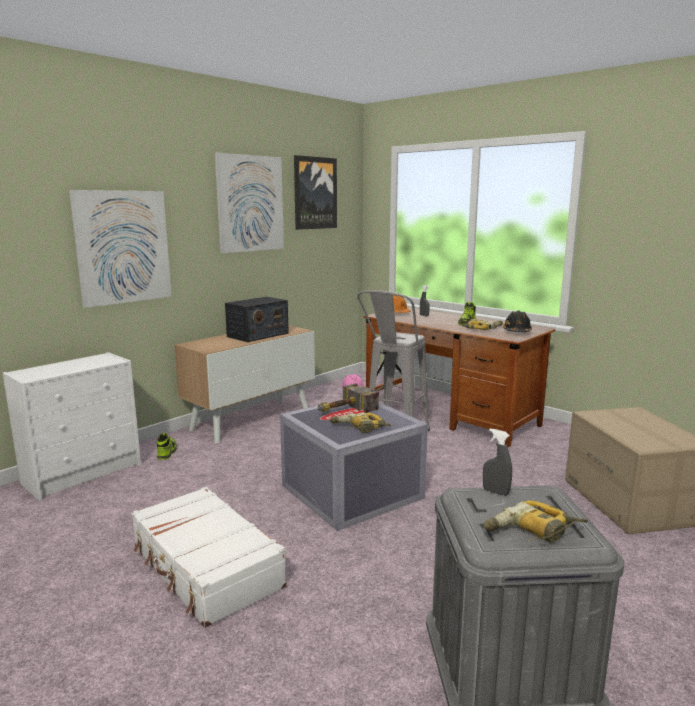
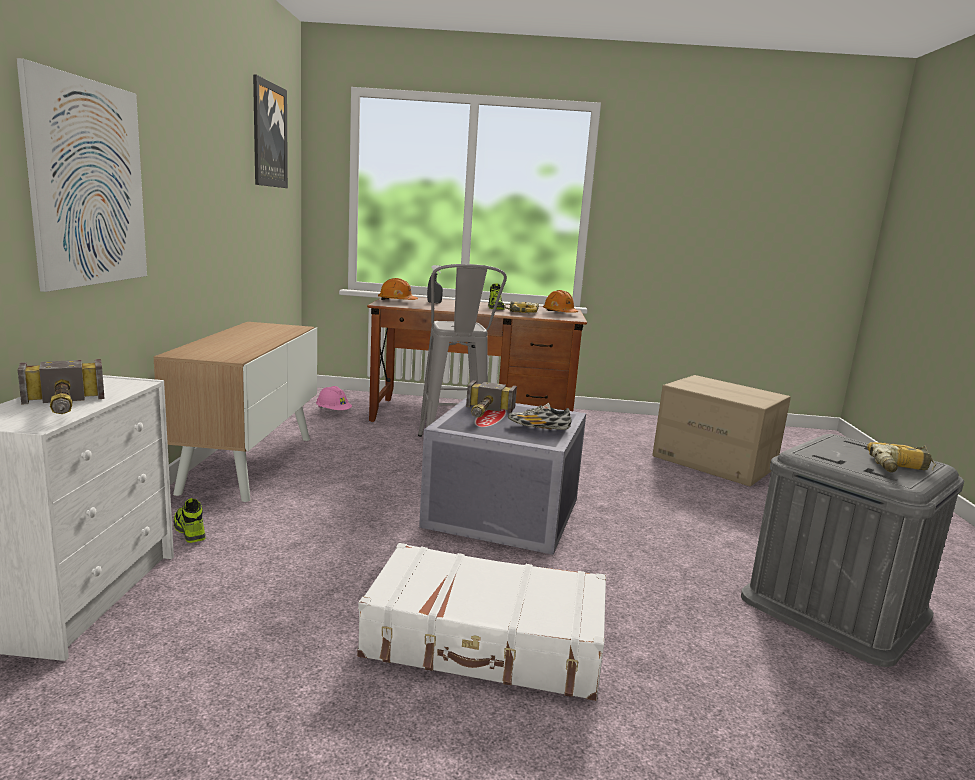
camera: 40 degrees left, 0 degrees up
picture [215,153,284,253] -> none
radio [225,297,289,342] -> none
power drill [329,412,391,433] -> shoe [508,403,572,430]
grey spray bottle [483,429,512,496] -> none
black hard hat [503,310,532,332] -> orange hard hat [543,290,578,313]
none -> hammer [18,359,105,414]

